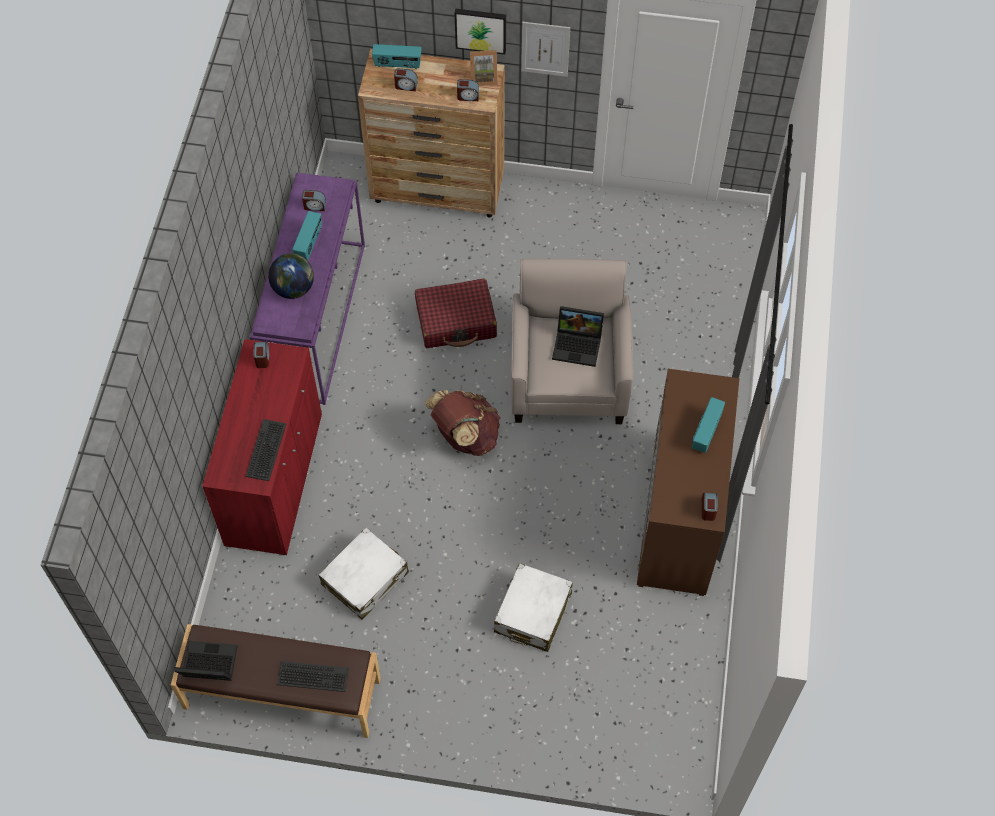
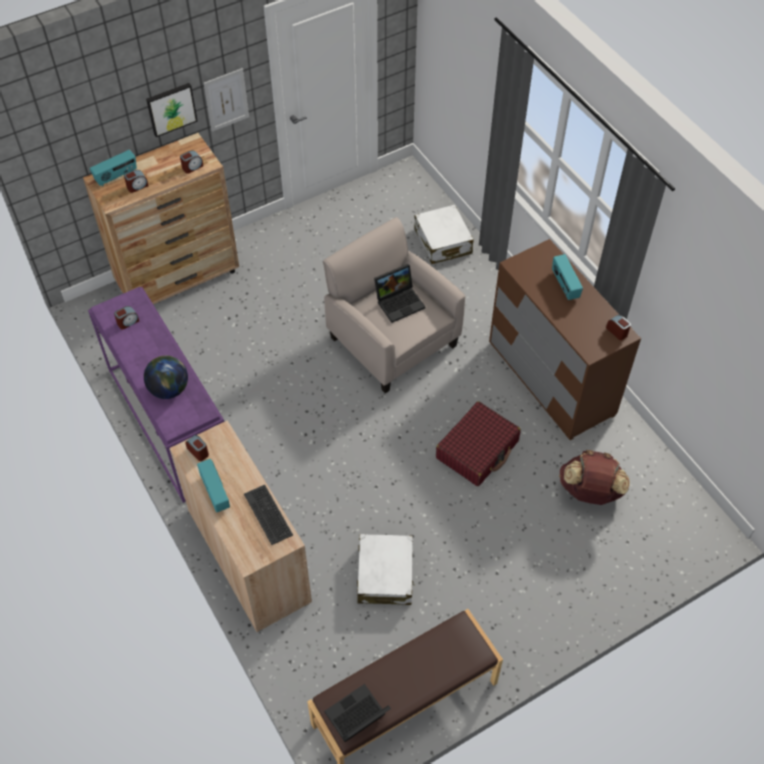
camera: 40 degrees left, 5 degrees down
red cabinet [202,339,322,555] -> beige cabinet [170,420,312,632]
keyboard [277,661,349,692] -> none
radio [292,211,322,261] -> radio moved to [197,459,230,512]
red suitcase [415,278,497,348] -> red suitcase moved to [436,401,521,486]
brown backpack [425,390,501,456] -> brown backpack moved to [559,450,630,505]
picture frame [470,50,498,86] -> none
white suitcase [494,563,573,652] -> white suitcase moved to [415,204,473,264]

